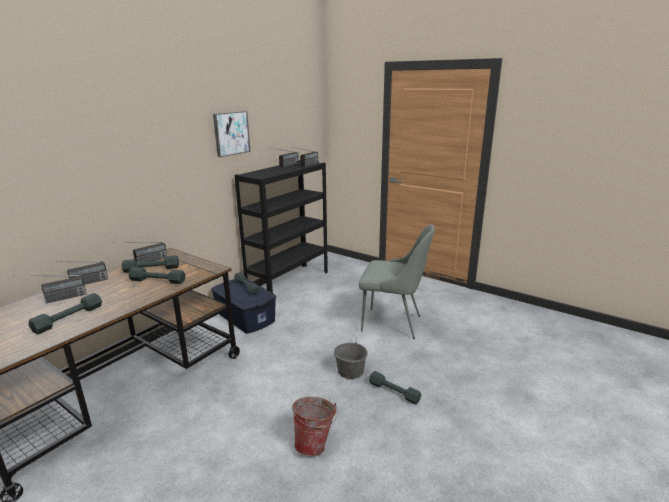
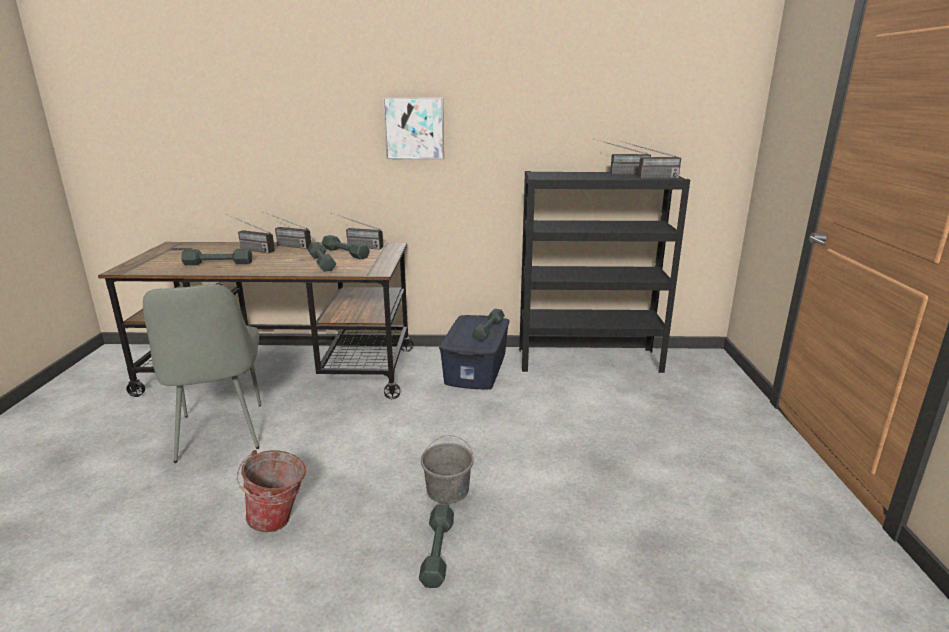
camera: 55 degrees right, 0 degrees up
picture [213,111,251,157] -> picture moved to [383,98,444,159]
grey chair [359,224,434,339] -> grey chair moved to [143,284,261,463]

